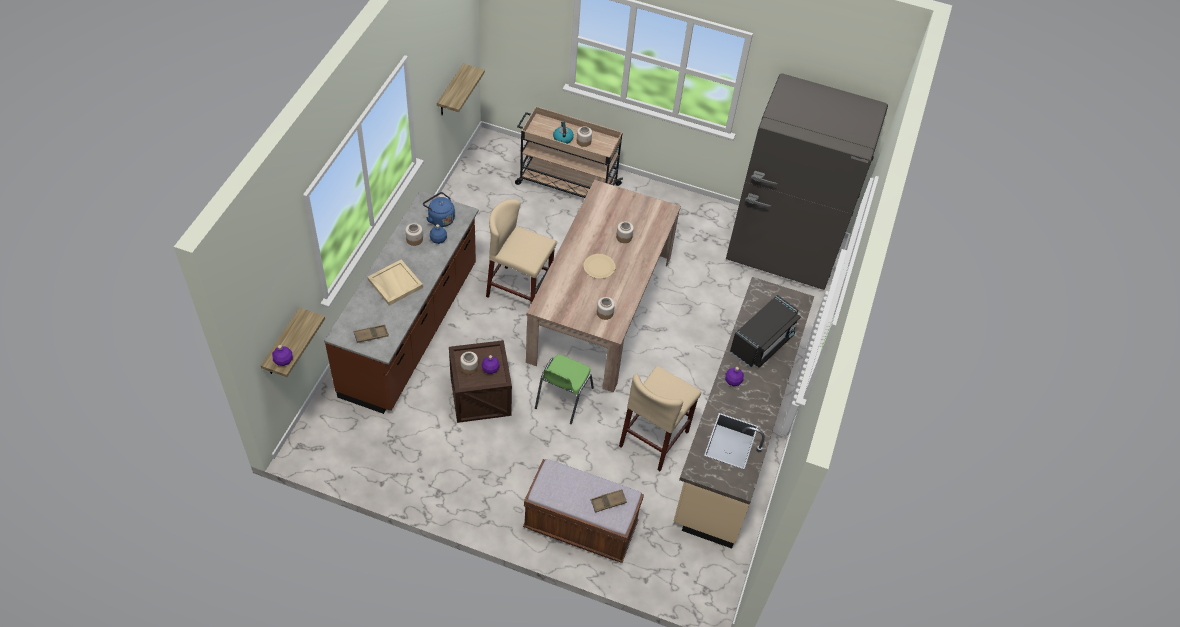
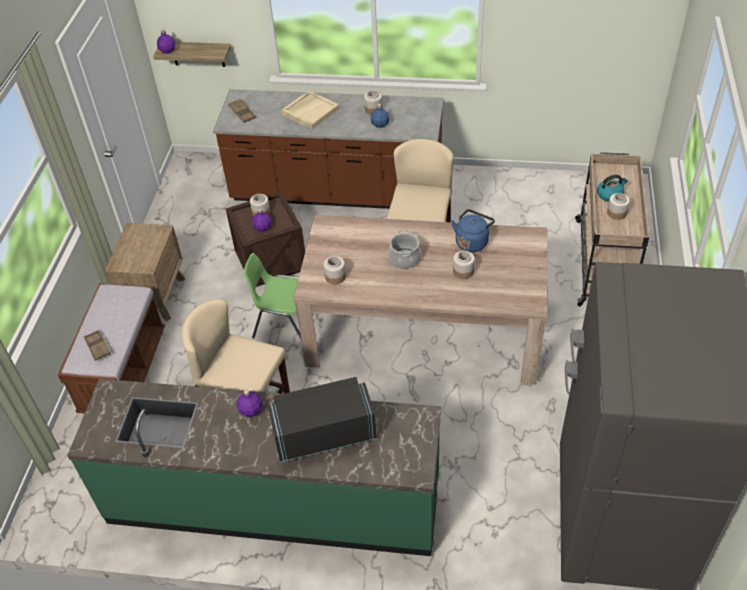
camera: 85 degrees right, 5 degrees down
blue kettle [423,192,455,227] -> blue kettle moved to [451,209,495,252]
shelf [437,63,485,115] -> none
beige plate [584,254,615,279] -> cooking pot [388,229,421,269]
beige counter [673,277,814,549] -> green counter [67,379,441,556]
black microwave [730,295,801,368] -> black microwave turned 135 degrees clockwise [268,377,377,462]
none -> brown nightstand [105,223,186,321]

